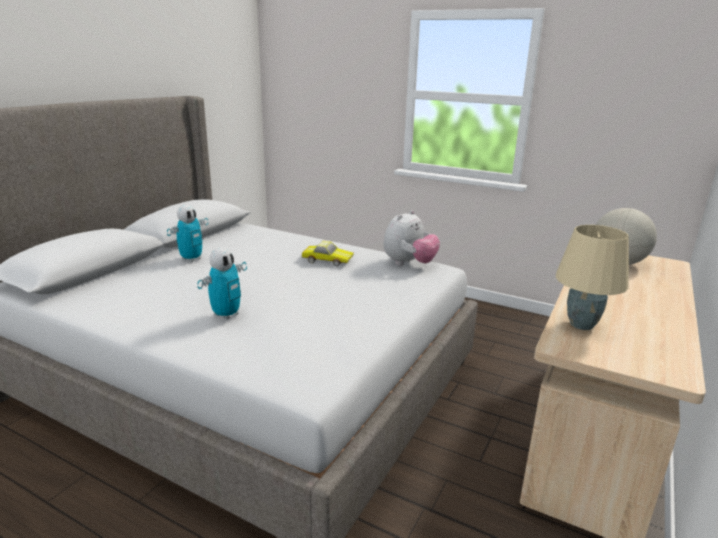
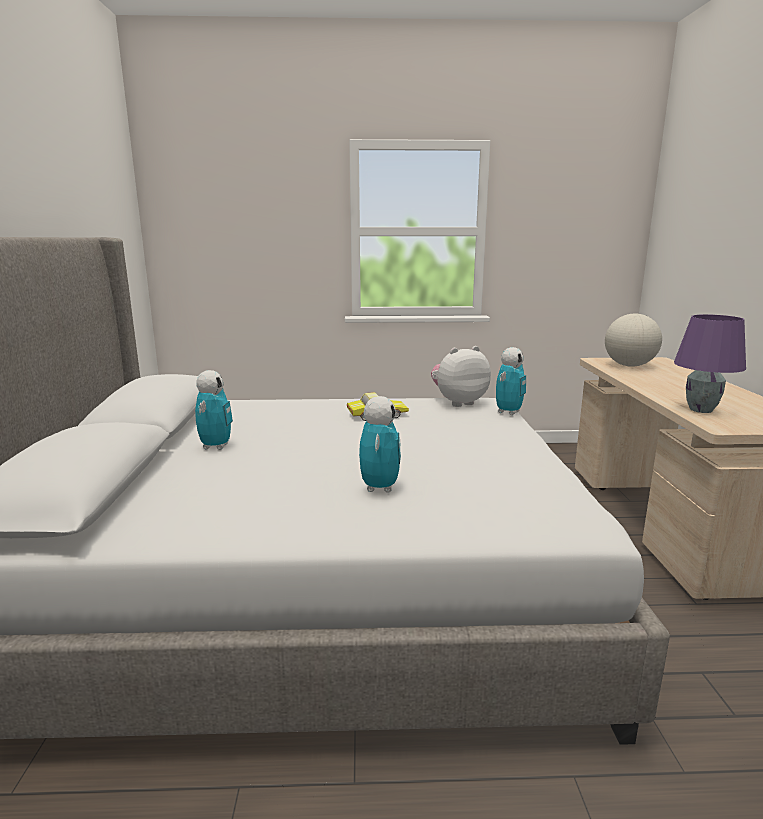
camera: 30 degrees left, 5 degrees down
plush toy [384,210,440,265] -> plush toy turned 120 degrees counterclockwise [431,346,491,407]
beige table lamp [556,225,629,330] -> purple table lamp [674,314,746,413]
none -> toy robot [496,347,526,415]

